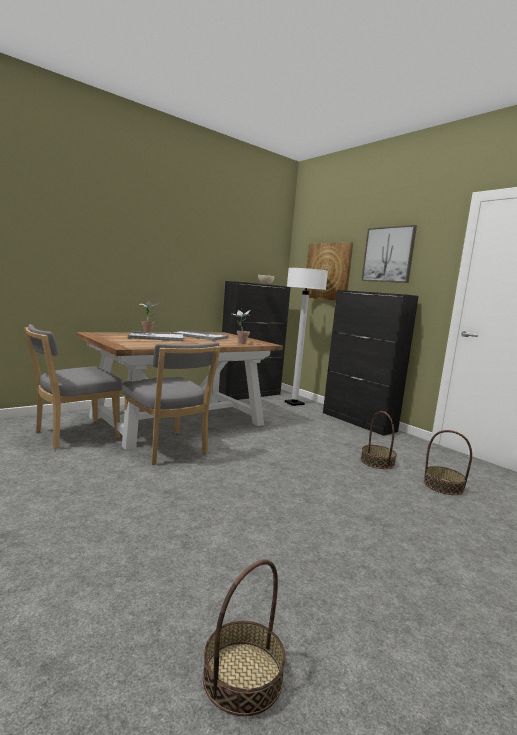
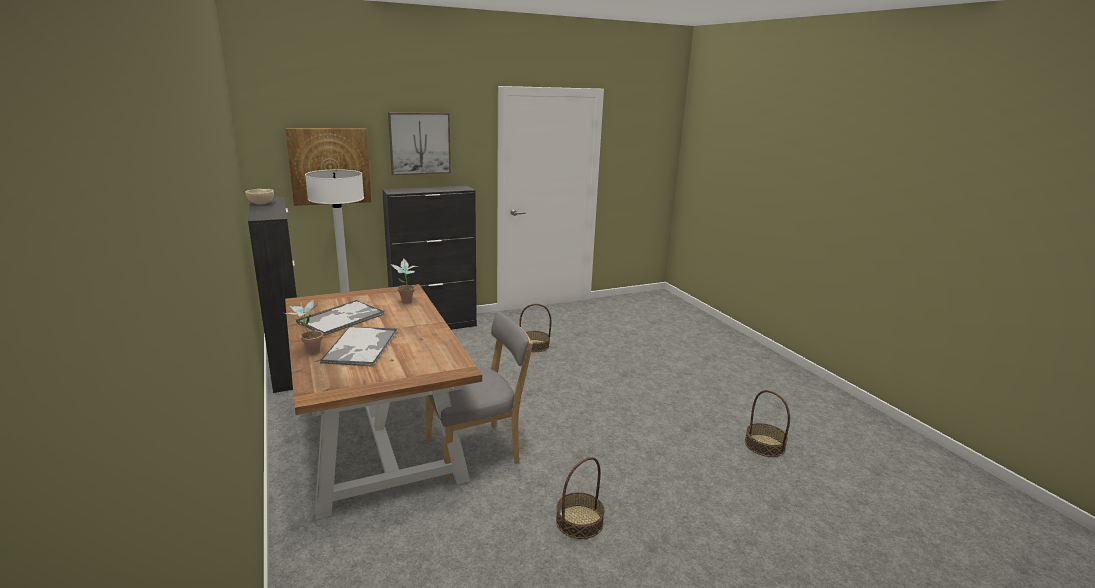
camera: 75 degrees left, 10 degrees up
grey chair [24,324,122,449] -> none
basket [424,430,472,495] -> basket moved to [556,457,605,539]

